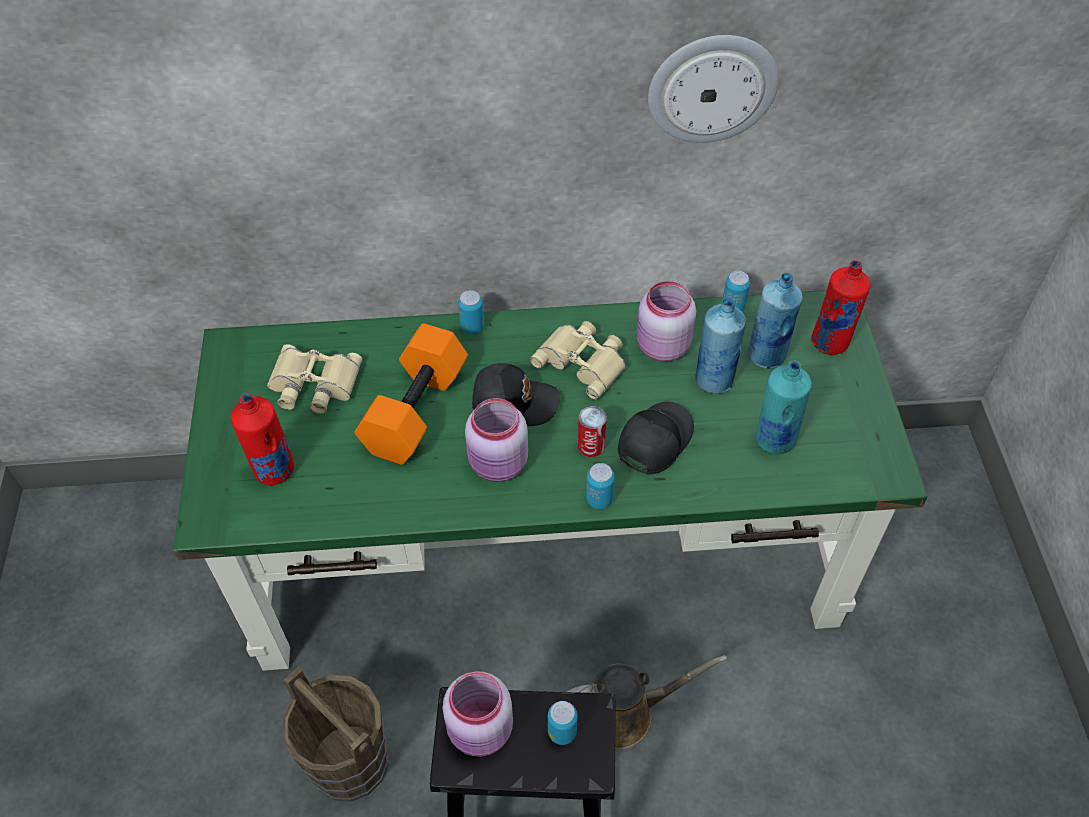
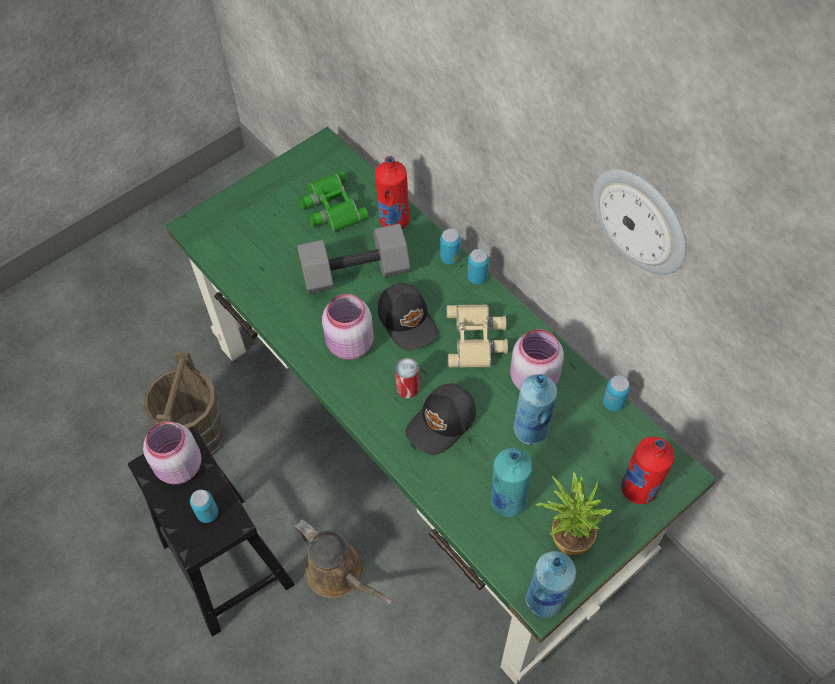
camera: 55 degrees right, 5 degrees up
red bottle [231,392,294,485] -> red bottle moved to [375,156,410,229]
beige binoculars [267,344,362,414] -> green binoculars [298,171,369,232]
orange dumbbell [354,323,468,465] -> grey dumbbell [297,223,410,294]
can [586,463,615,509] -> can moved to [467,249,489,284]
black cap [618,402,694,474] -> black cap turned 135 degrees clockwise [406,383,476,455]
blue bottle [748,273,803,369] -> blue bottle moved to [526,551,576,618]
none -> potted plant [536,472,612,555]

